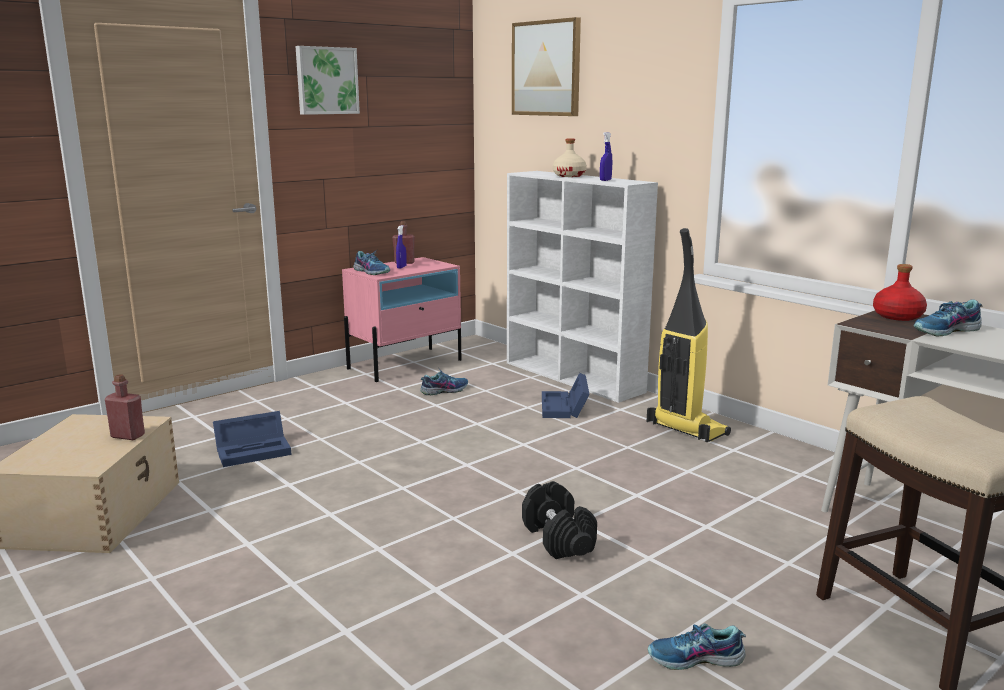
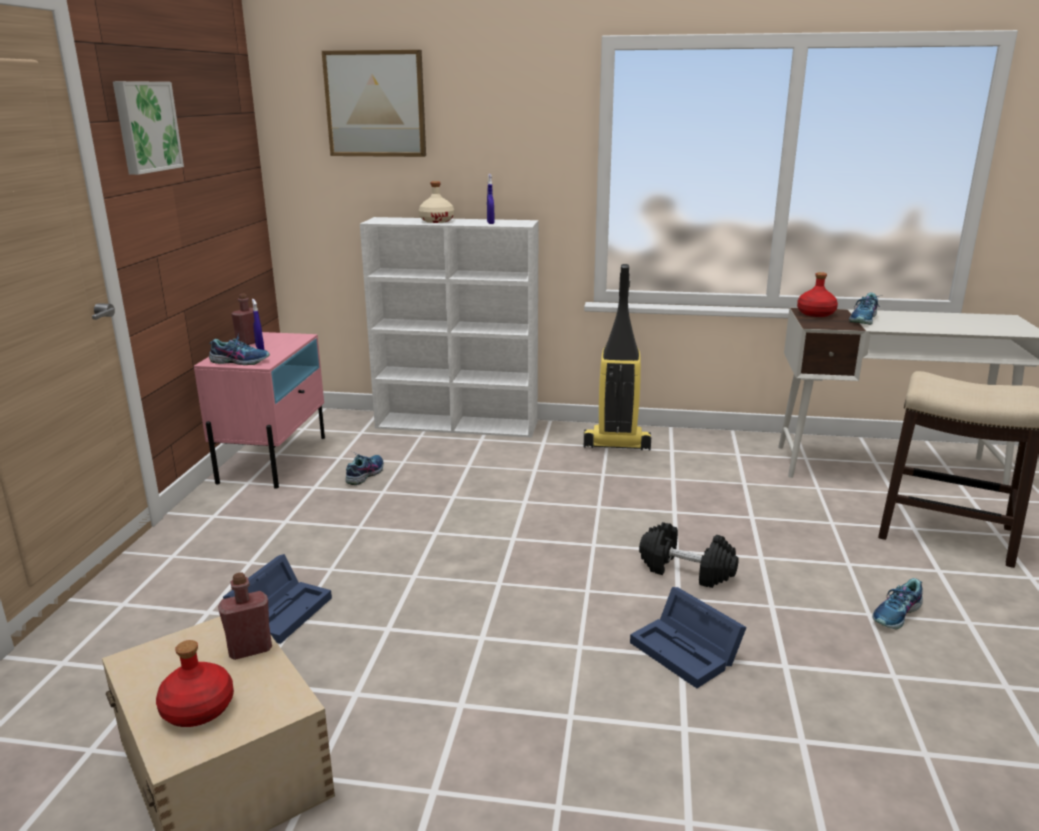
camera: 40 degrees left, 5 degrees up
blue storage box [542,373,590,418] -> blue storage box moved to [630,587,747,688]
none -> red bottle [156,640,234,727]

